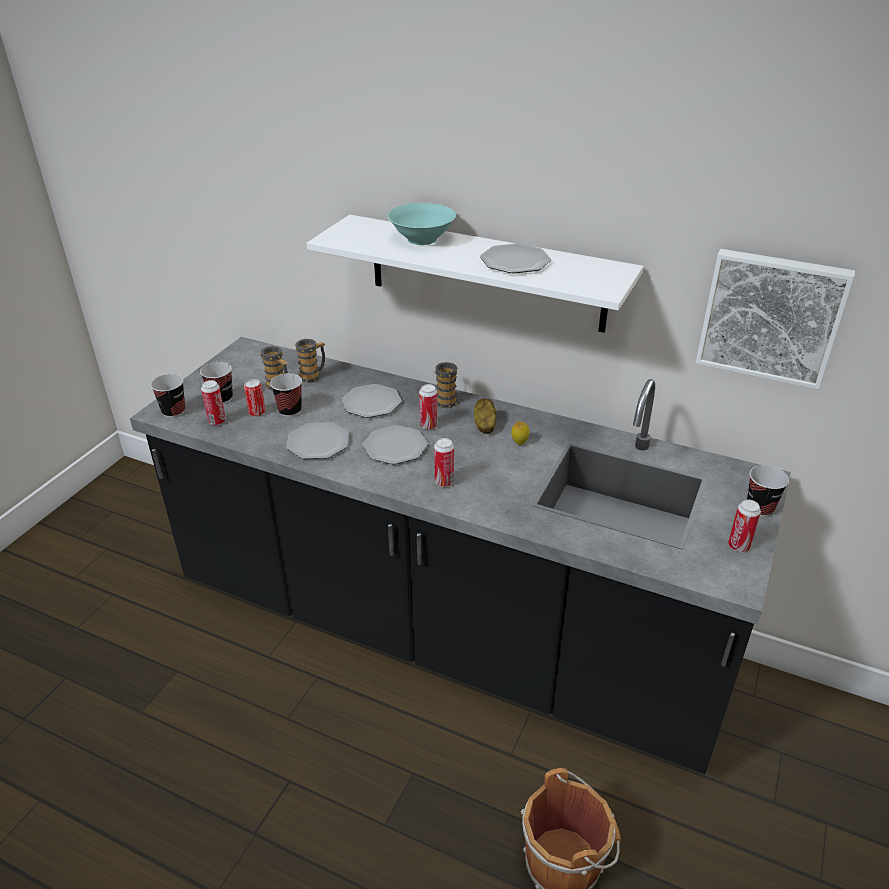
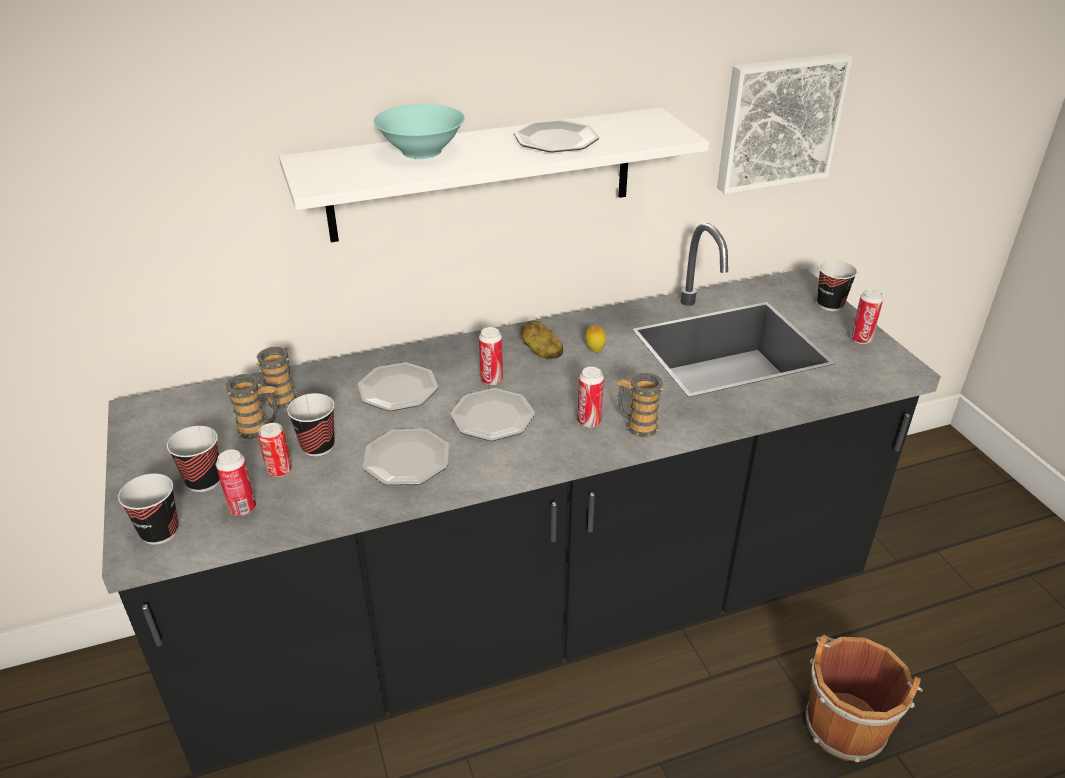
camera: 45 degrees left, 0 degrees up
mug [434,362,458,408] -> mug moved to [617,373,664,437]

